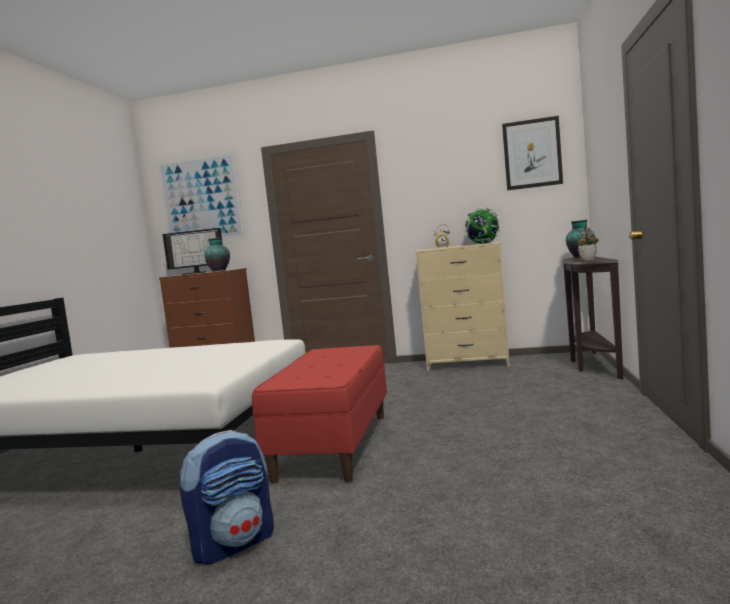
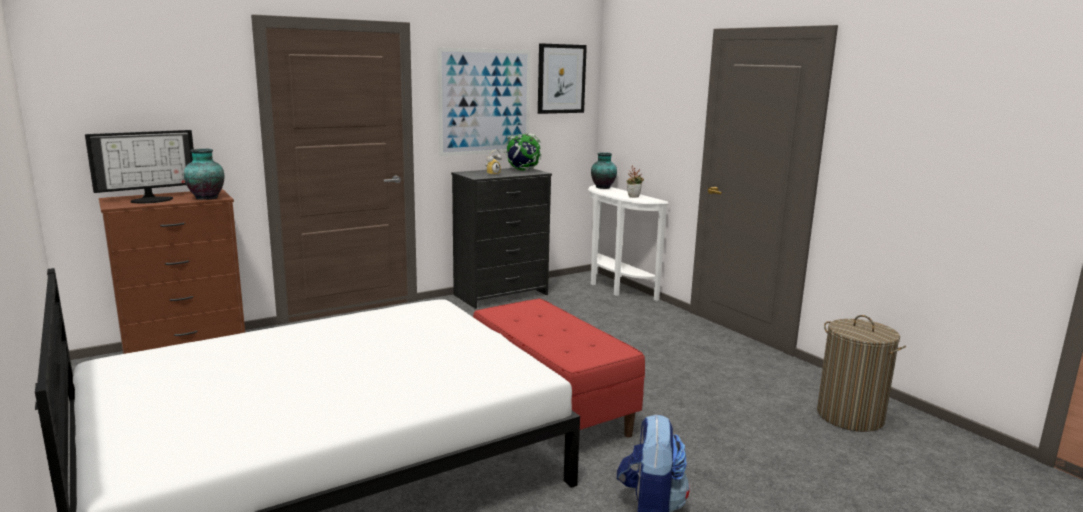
camera: 45 degrees left, 10 degrees up
picture [157,152,245,240] -> picture moved to [438,47,530,156]
beige dresser [415,242,510,371] -> black dresser [451,168,552,309]
brown console table [563,257,623,379] -> white console table [588,185,669,301]
none -> laundry basket [817,315,906,432]

